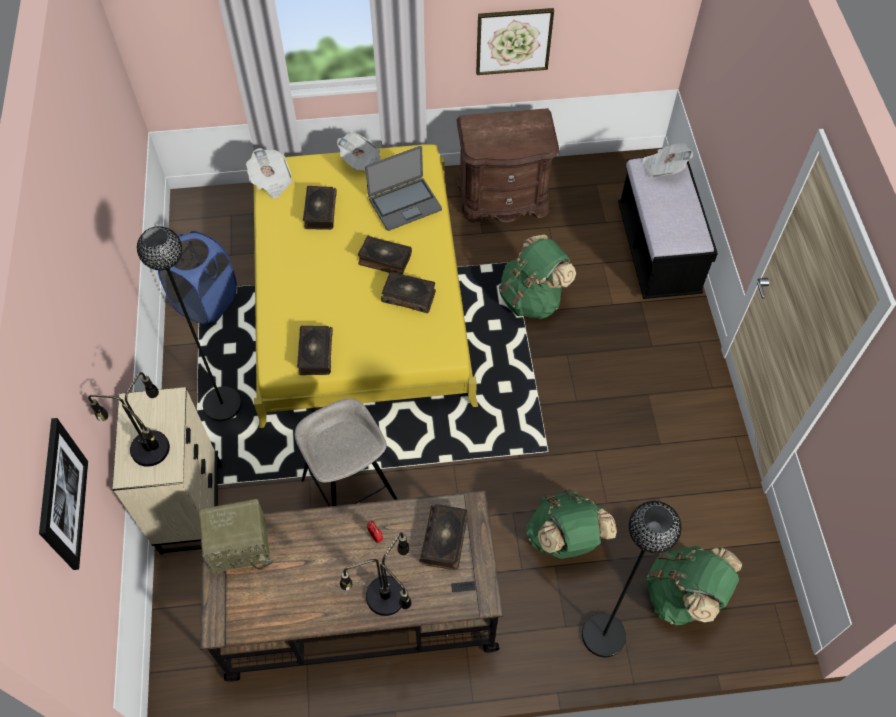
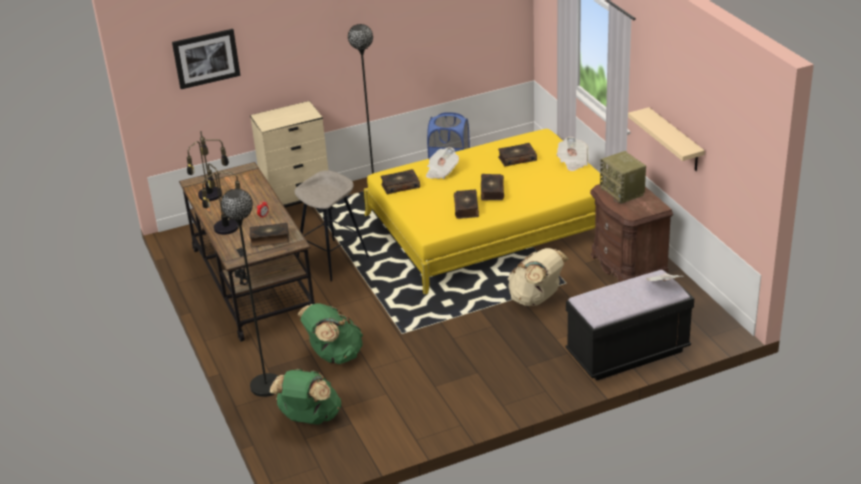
camera: 75 degrees right, 25 degrees down
table lamp [88,372,170,467] -> table lamp moved to [187,131,229,201]
radio [198,499,273,574] -> radio moved to [600,151,646,204]
newspaper [246,148,293,199] -> newspaper moved to [426,147,459,179]
laptop [365,146,442,231] -> none
picture [476,8,554,75] -> beige shelf [628,107,705,171]
green backpack [499,234,576,319] -> beige backpack [508,248,568,306]

